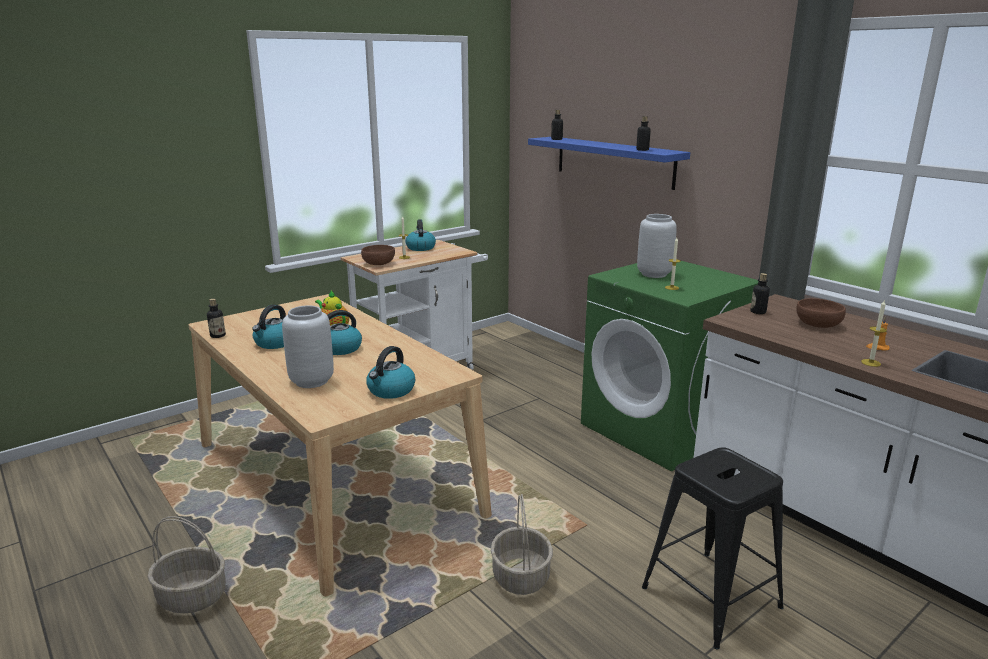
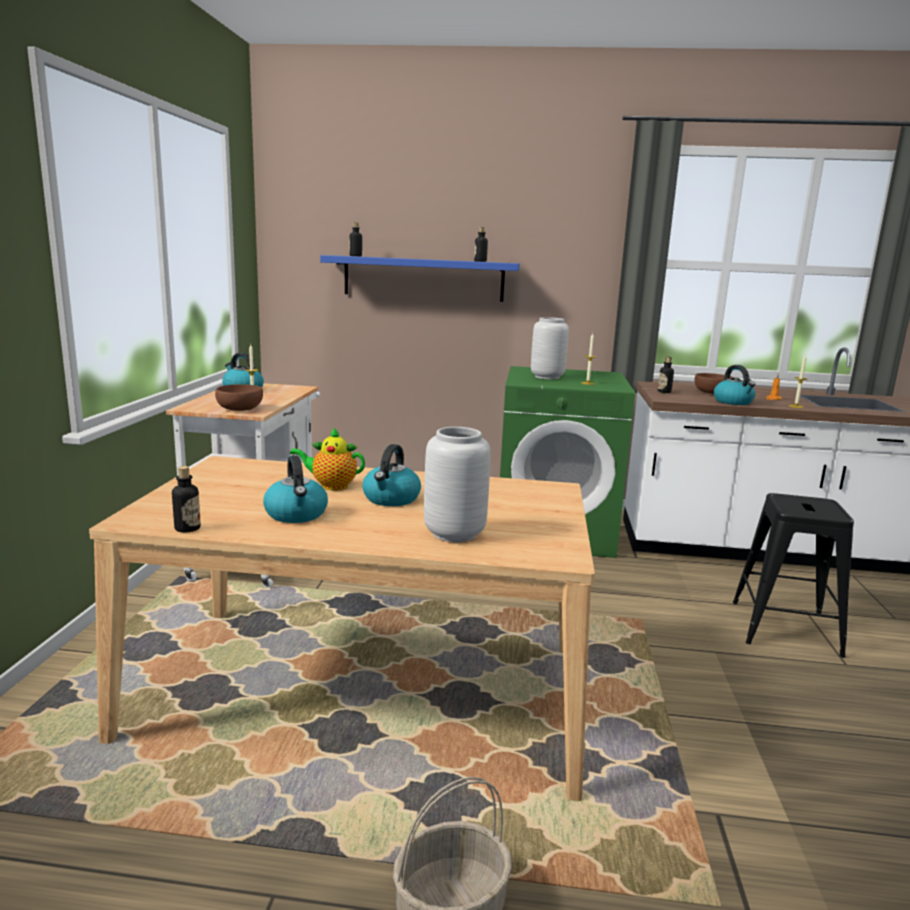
camera: 45 degrees left, 5 degrees down
kettle [366,346,415,399] -> kettle moved to [714,365,755,405]
basket [491,494,553,595] -> none

